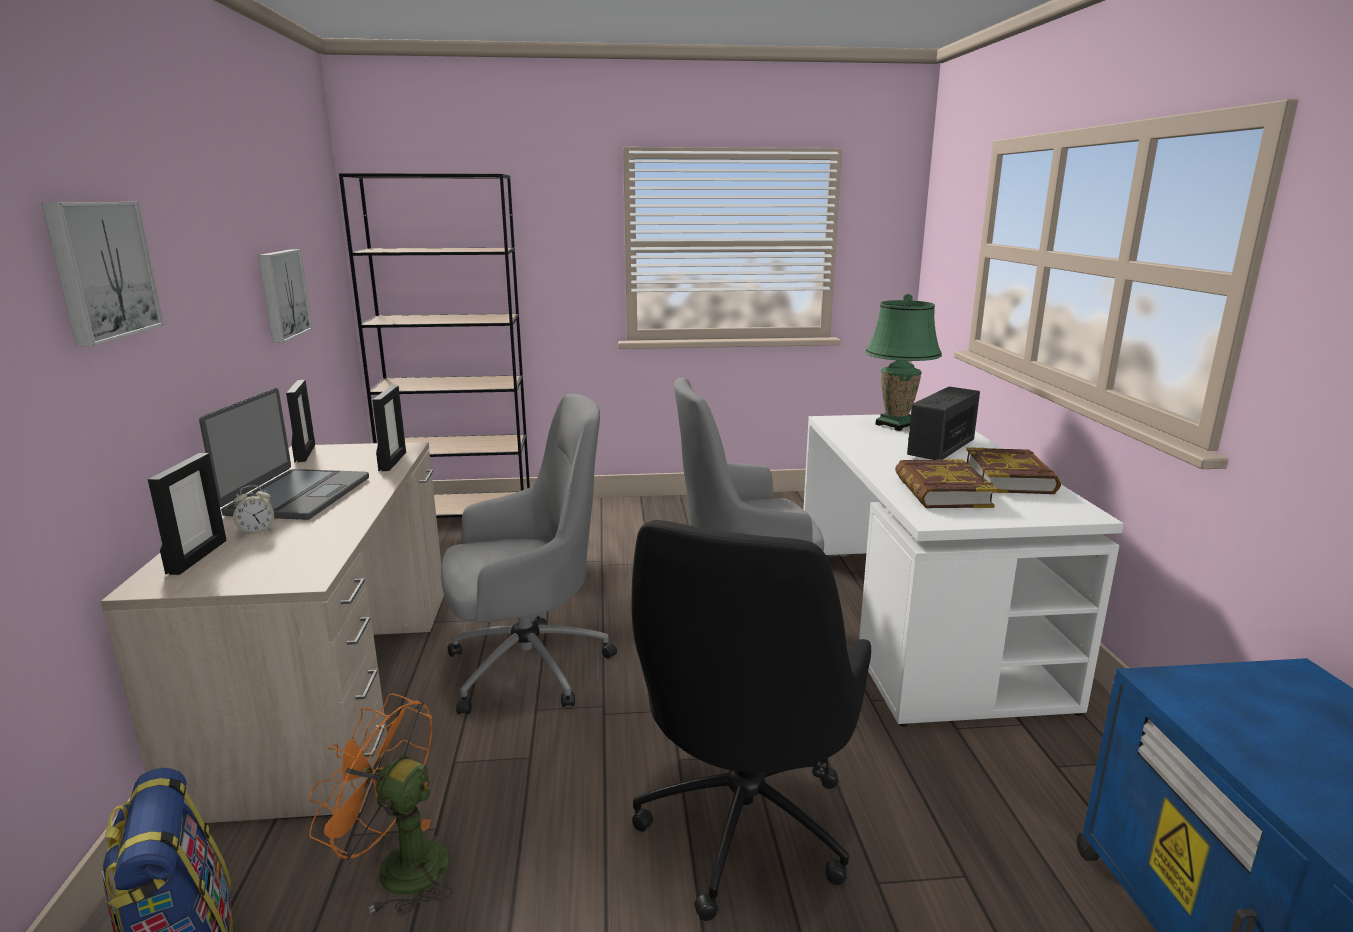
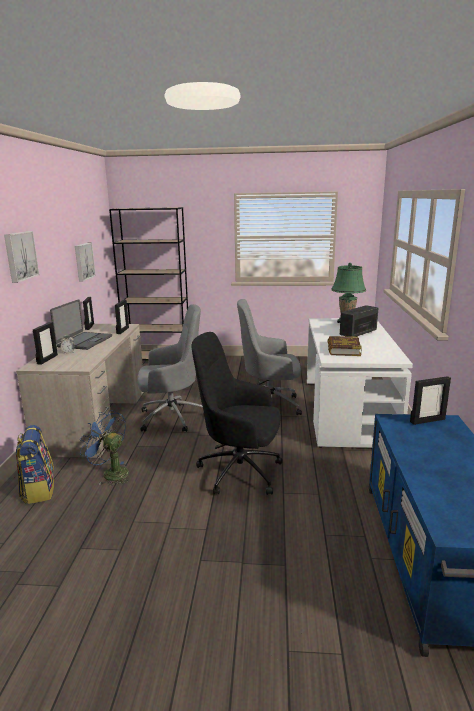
camera: 10 degrees right, 0 degrees up
orange fan [309,693,453,916] -> blue fan [80,410,129,486]
black office chair [631,520,871,921] -> black office chair turned 75 degrees clockwise [191,332,283,495]
book [966,447,1061,494] -> none
none -> picture frame [410,376,451,425]

